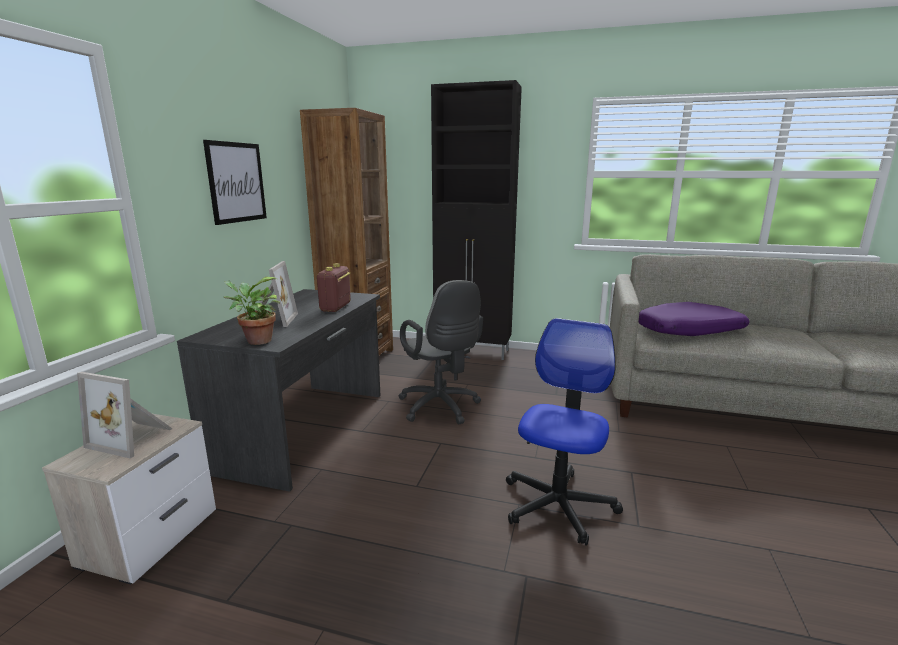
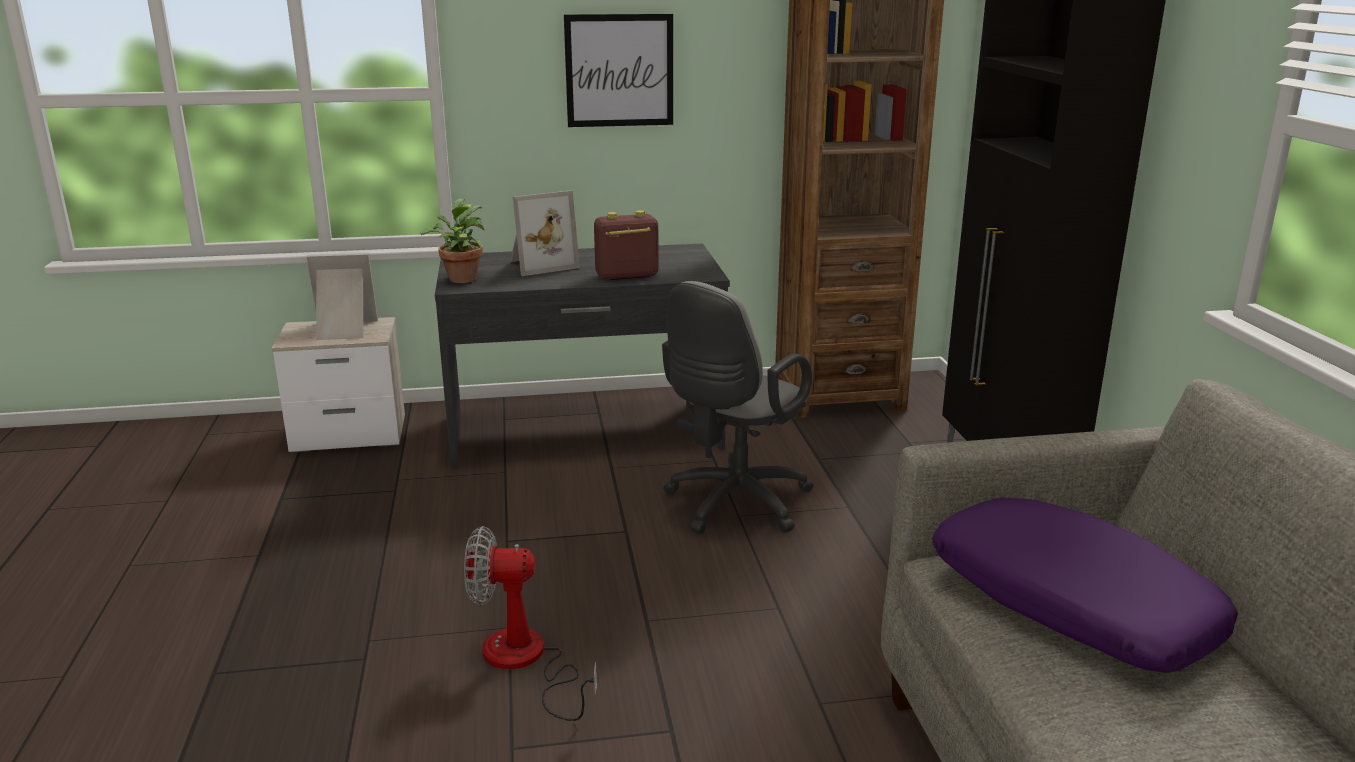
camera: 65 degrees right, 5 degrees up
picture frame [77,372,172,458] -> picture frame turned 90 degrees clockwise [307,253,378,340]
office chair [506,318,623,546] -> fan [464,526,597,721]

